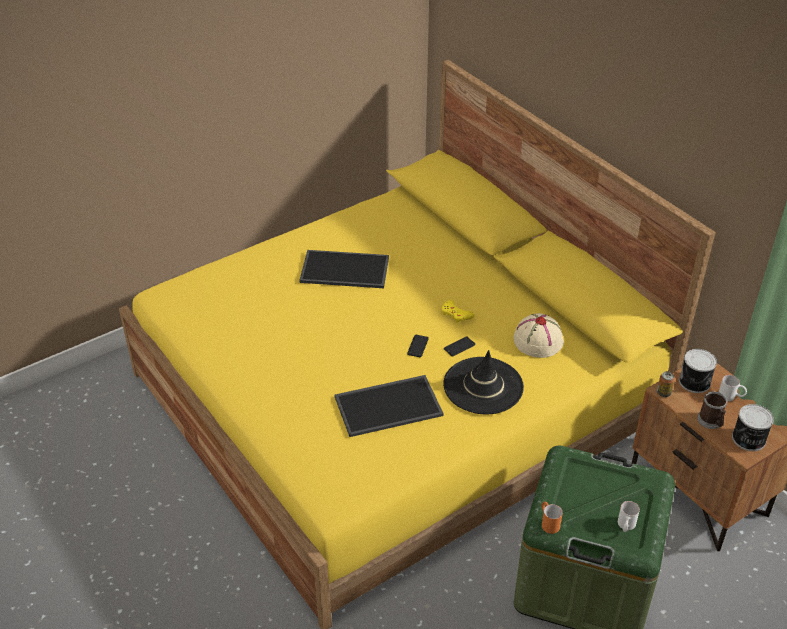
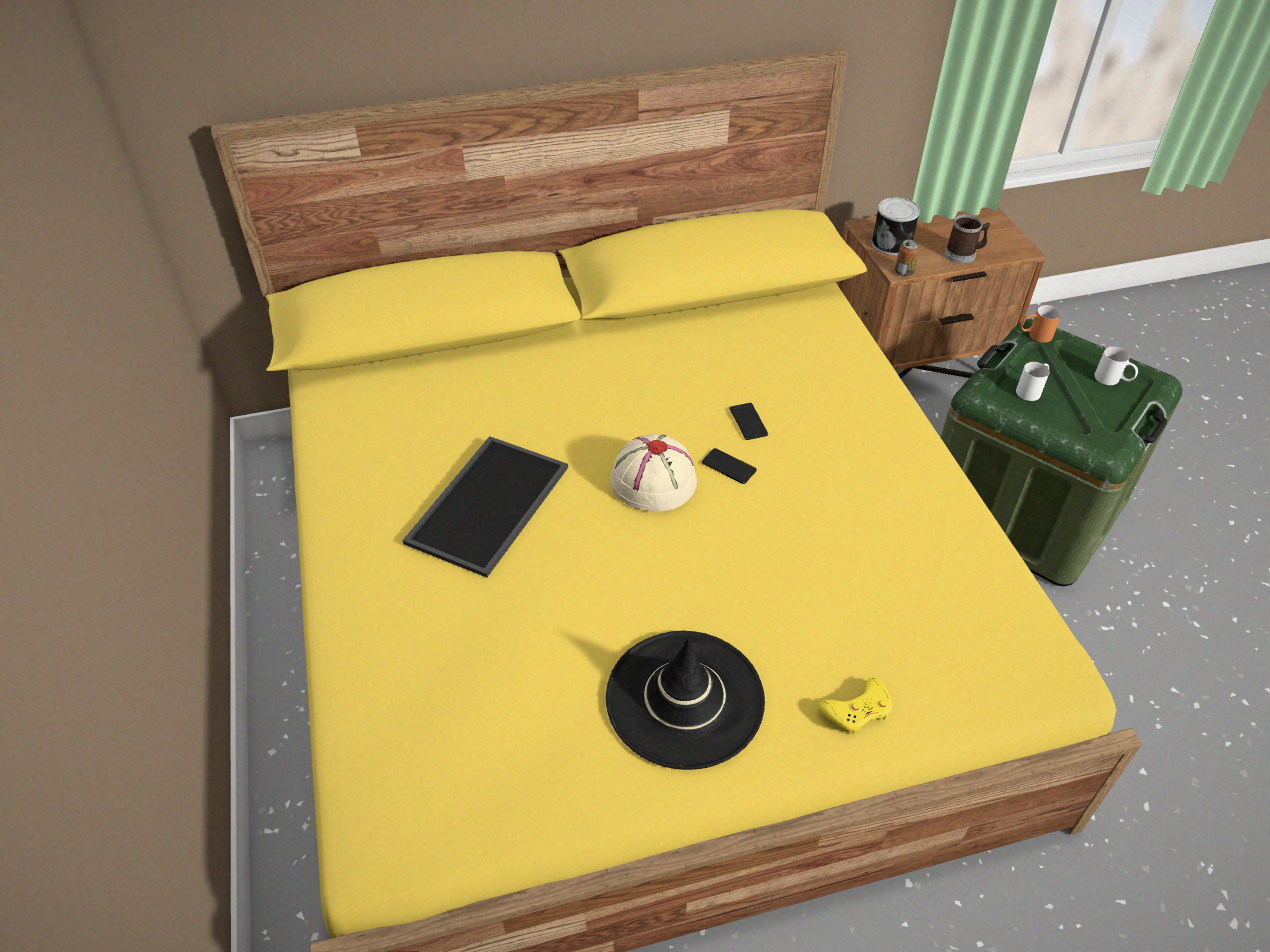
camera: 70 degrees left, 5 degrees up
tray [334,375,444,437] -> none
yellow game controller [442,300,474,323] -> yellow game controller moved to [818,678,892,735]
black hat [443,350,524,415] -> black hat moved to [606,631,765,770]
beige hat [513,313,564,358] -> beige hat moved to [610,433,697,512]
orange mug [541,502,563,534] -> orange mug moved to [1020,305,1061,343]
white mug [719,375,747,401] -> white mug moved to [1016,362,1049,401]
can [732,404,774,451] -> none

